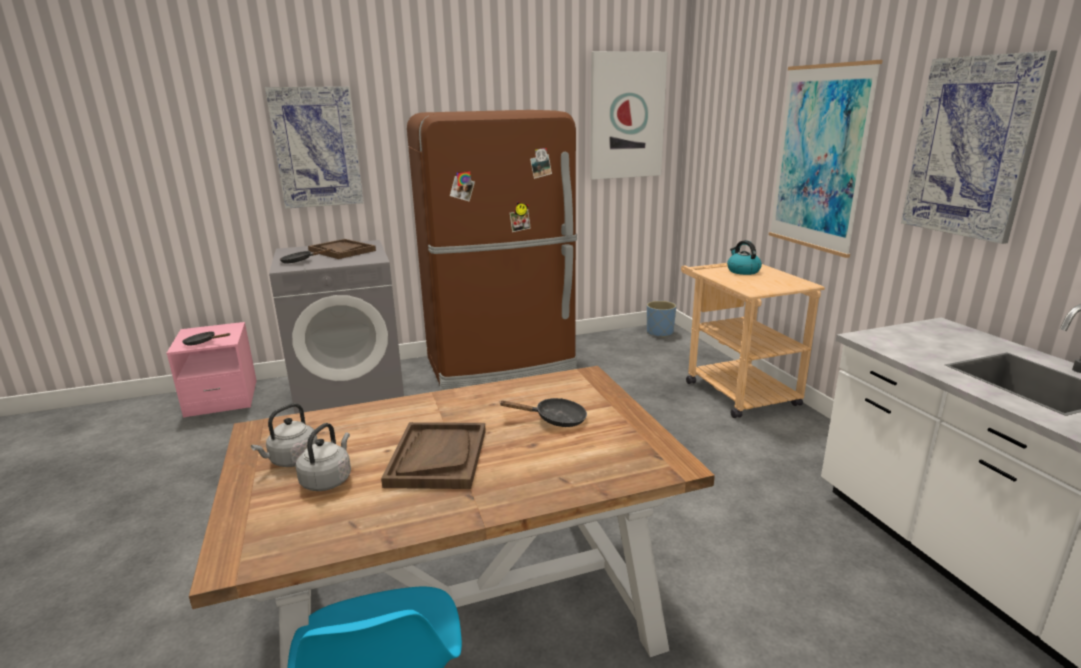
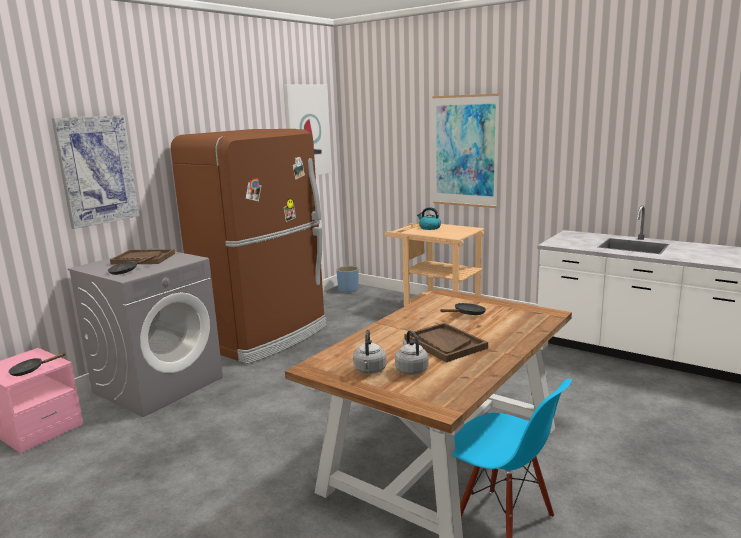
camera: 35 degrees left, 5 degrees down
picture [901,51,1057,244] -> none

